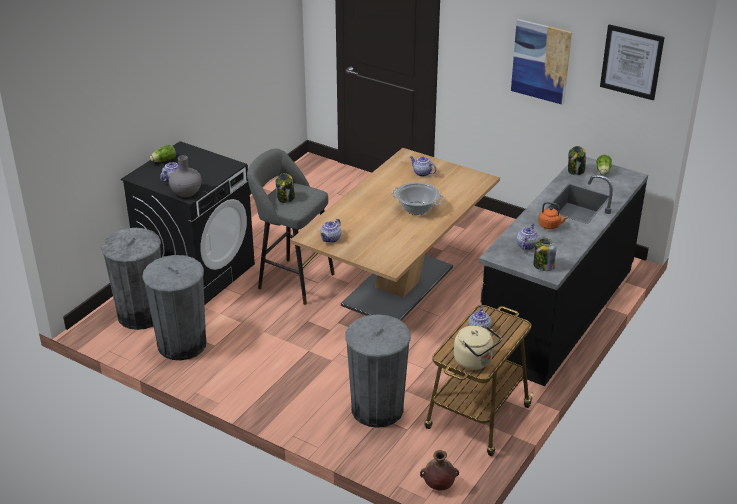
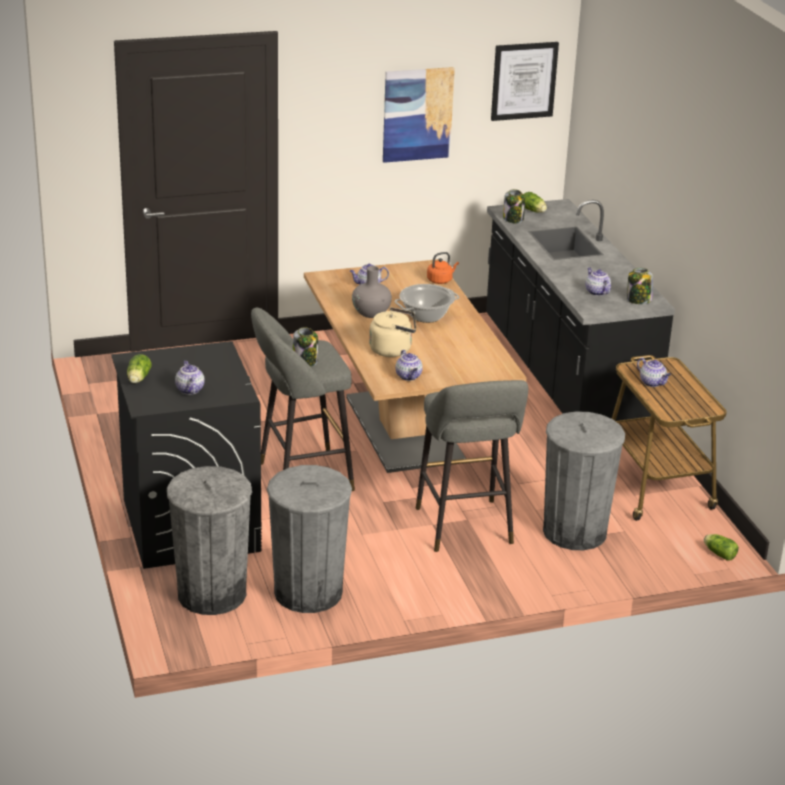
camera: 50 degrees left, 5 degrees down
grey vase [169,155,202,197] -> grey vase moved to [352,266,392,318]
brown vase [420,450,459,491] -> lettuce [704,534,739,561]
beige kettle [454,326,502,370] -> beige kettle moved to [369,307,416,357]
orange kettle [538,202,568,229] -> orange kettle moved to [427,252,459,284]
none -> grey stool [416,380,528,552]

